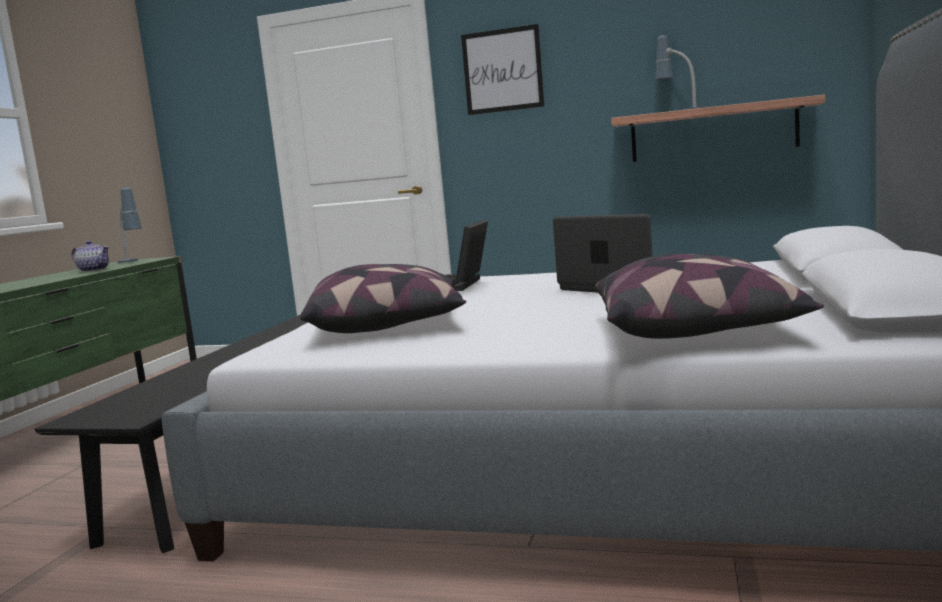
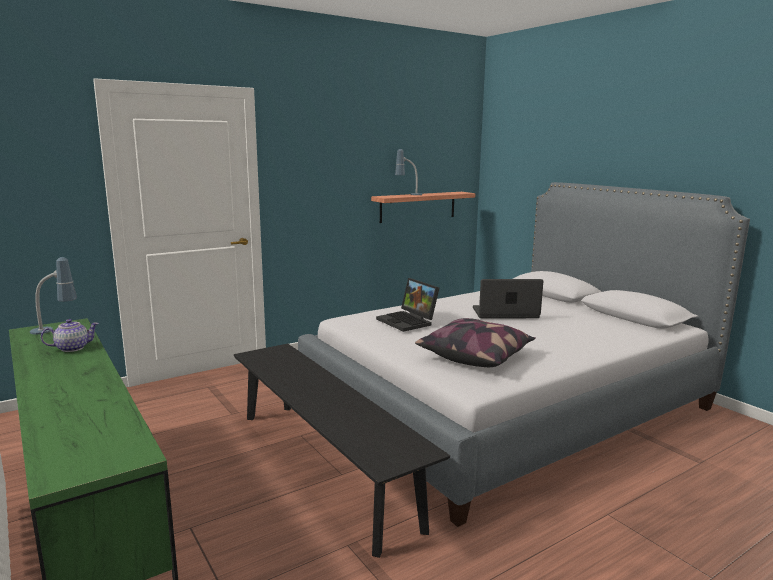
camera: 50 degrees left, 5 degrees up
picture [461,24,545,115] -> none
pillow [596,254,824,339] -> none

